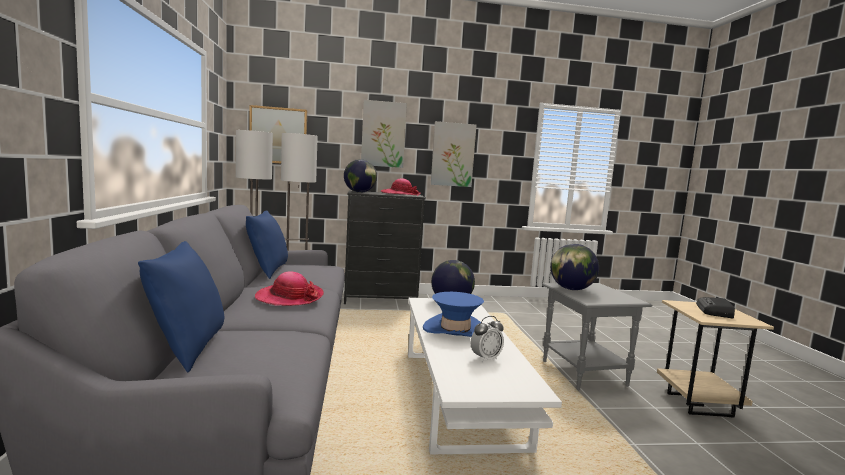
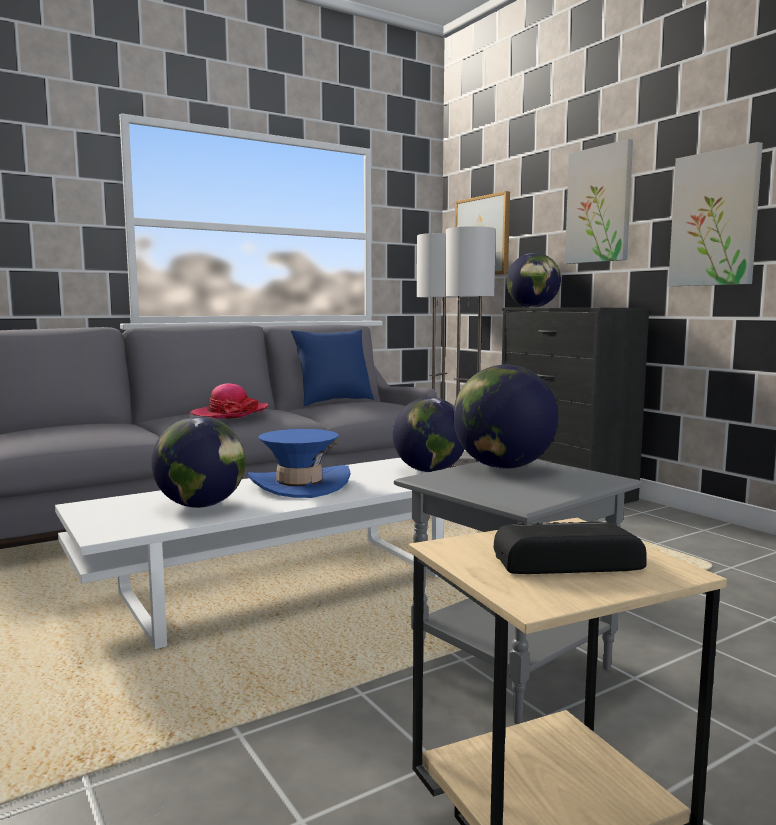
camera: 65 degrees right, 0 degrees up
blue pillow [138,241,224,372] -> none
hat [381,179,421,196] -> none
alarm clock [470,316,504,362] -> globe [151,416,245,508]

